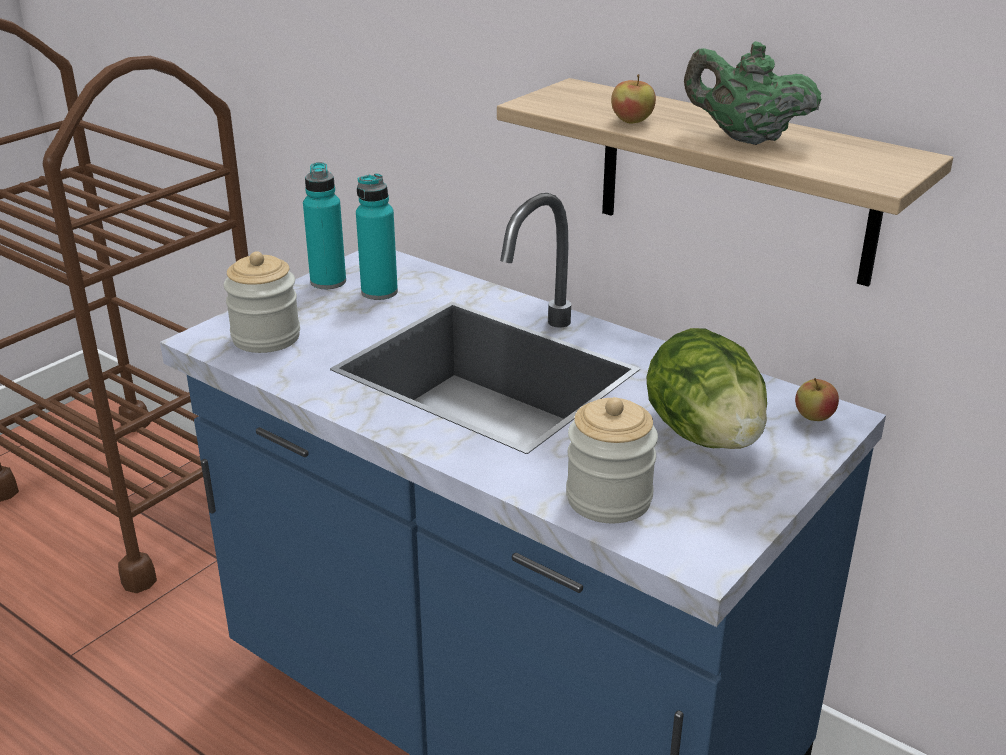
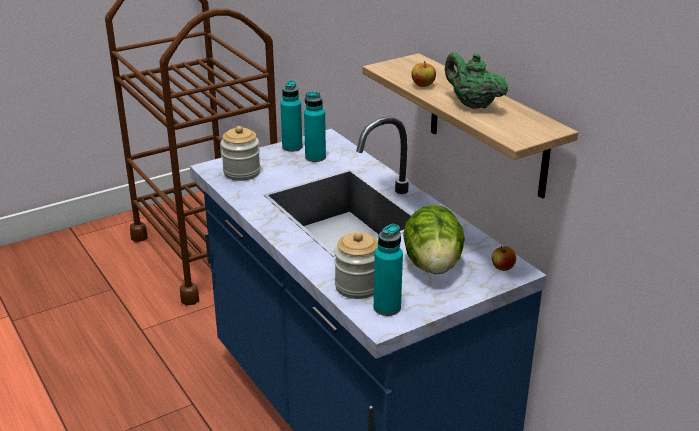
camera: 20 degrees right, 0 degrees up
none -> turquoise bottle [374,224,403,316]

